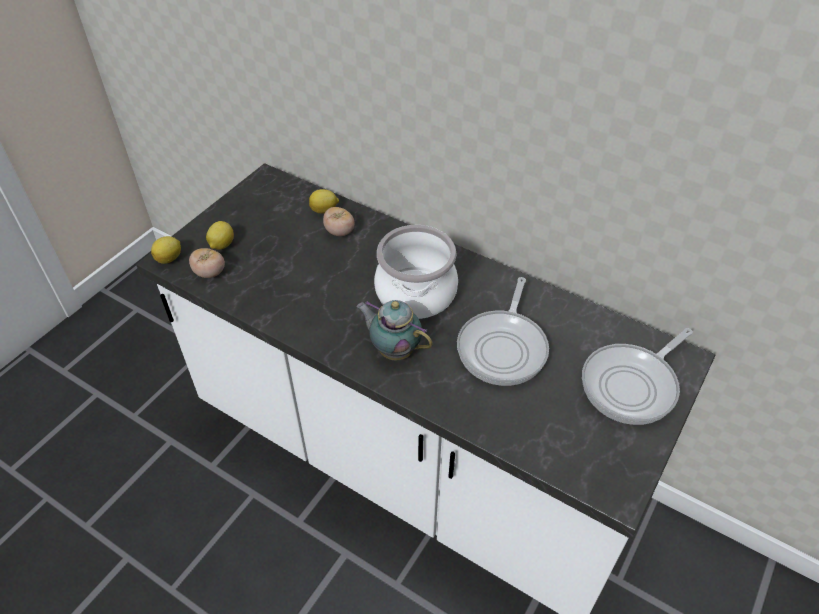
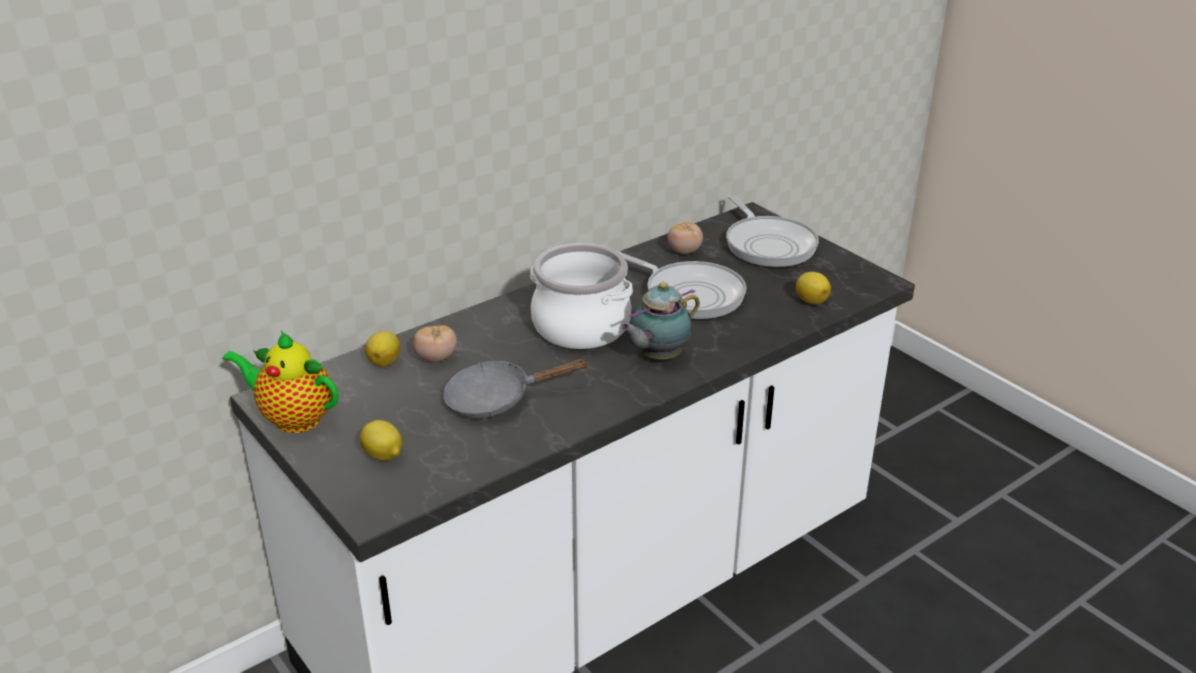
camera: 70 degrees left, 15 degrees down
lemon [151,236,181,264] -> lemon moved to [796,272,831,304]
tomato [189,248,225,278] -> tomato moved to [668,222,703,254]
none -> teapot [222,331,338,433]
none -> grey frying pan [443,358,589,418]

